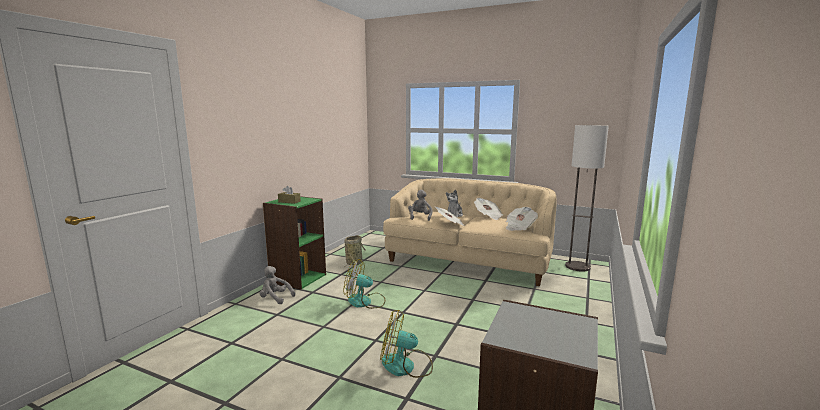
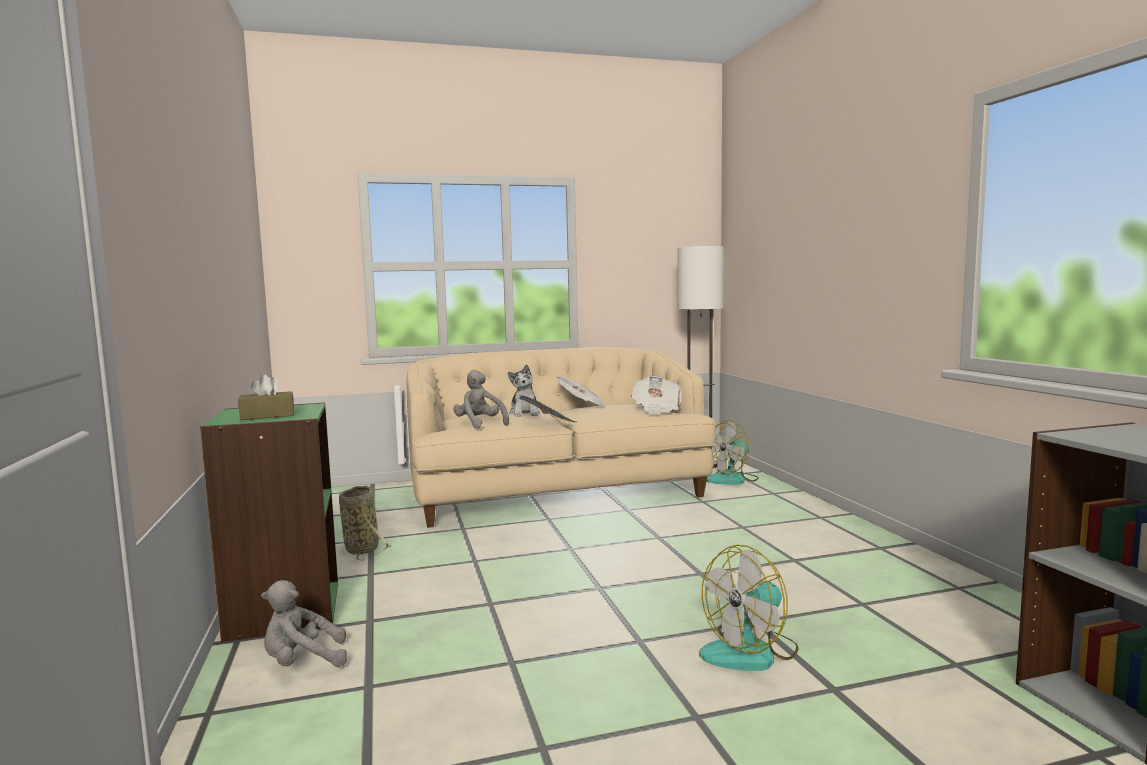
camera: 40 degrees left, 5 degrees down
fan [343,259,385,309] -> fan moved to [706,420,759,485]

